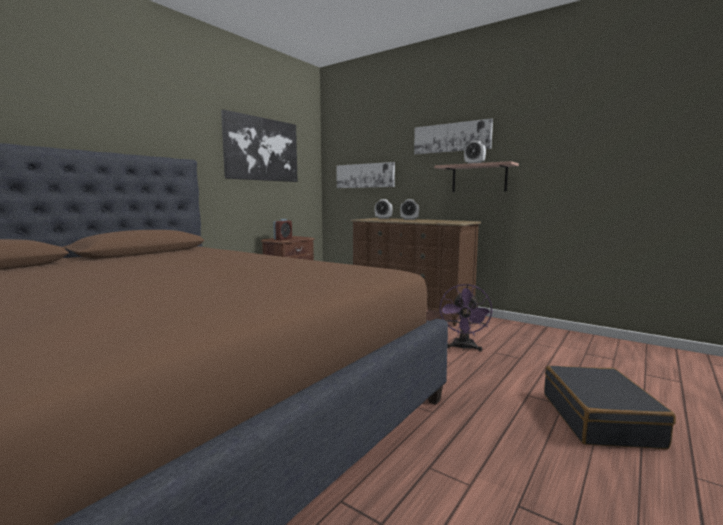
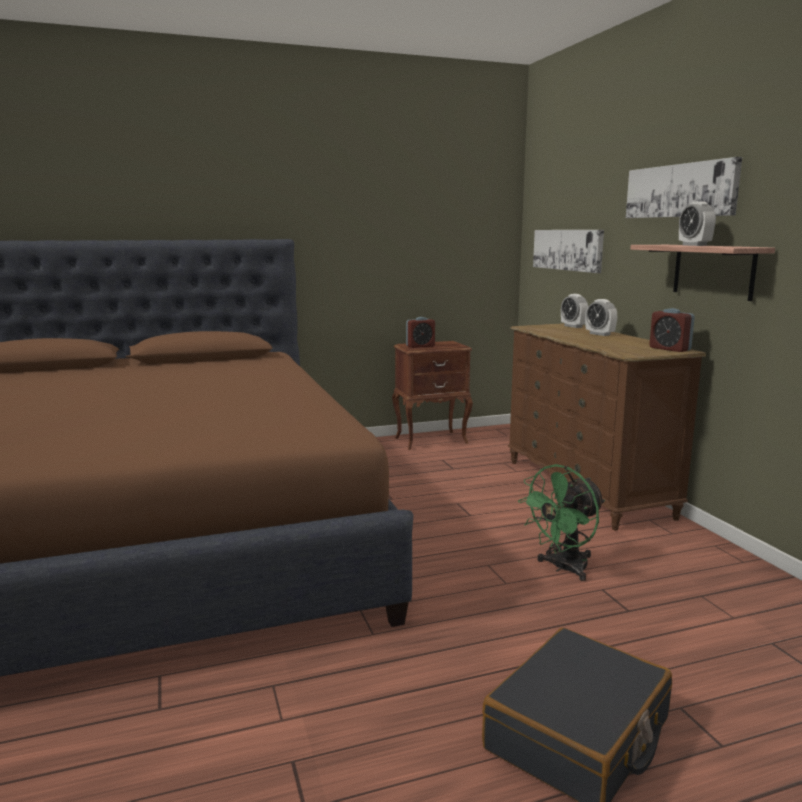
camera: 35 degrees right, 5 degrees up
picture [221,110,298,182] -> none
purple fan [439,284,492,351] -> green fan [518,464,605,581]
none -> alarm clock [649,308,695,352]

